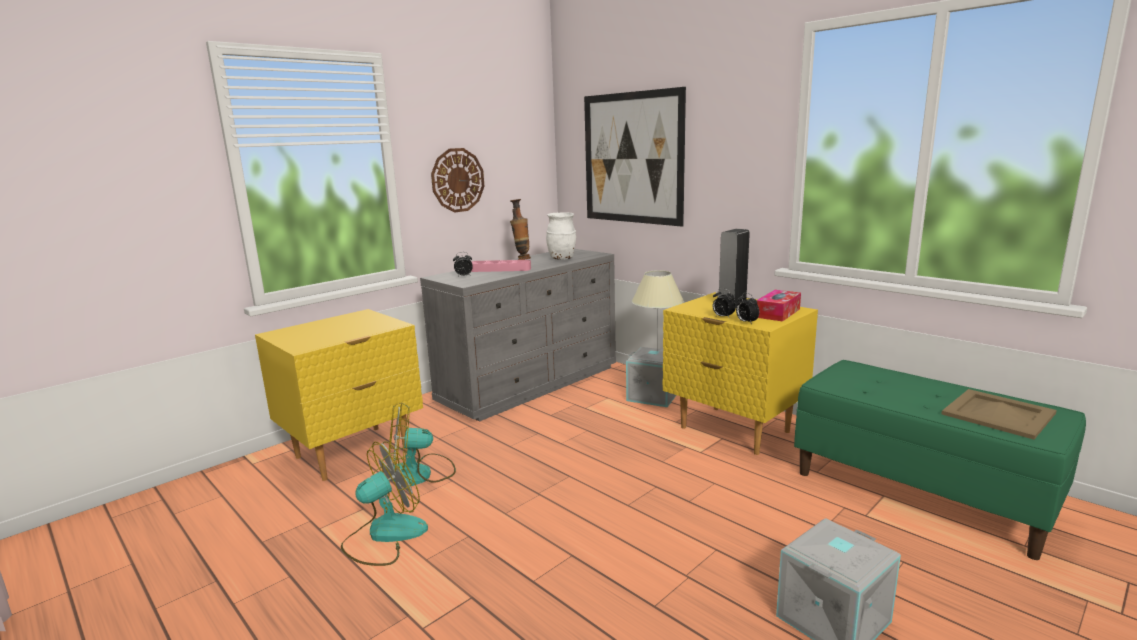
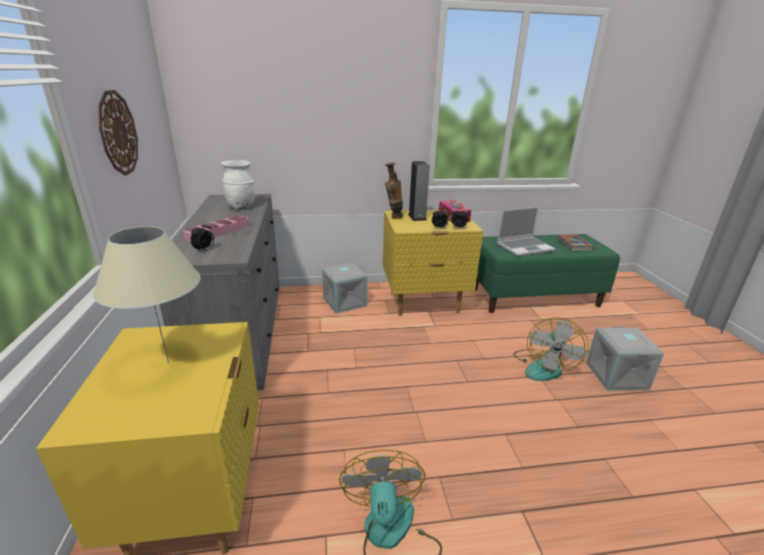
camera: 55 degrees left, 10 degrees up
fan [389,402,456,486] -> fan moved to [514,318,589,381]
vase [510,199,531,260] -> vase moved to [385,163,403,219]
picture [584,87,686,226] -> none
beige table lamp [632,270,684,352] -> beige table lamp moved to [93,226,200,364]
beige tray [942,389,1057,439] -> book [557,234,594,251]
none -> laptop [497,206,556,257]

